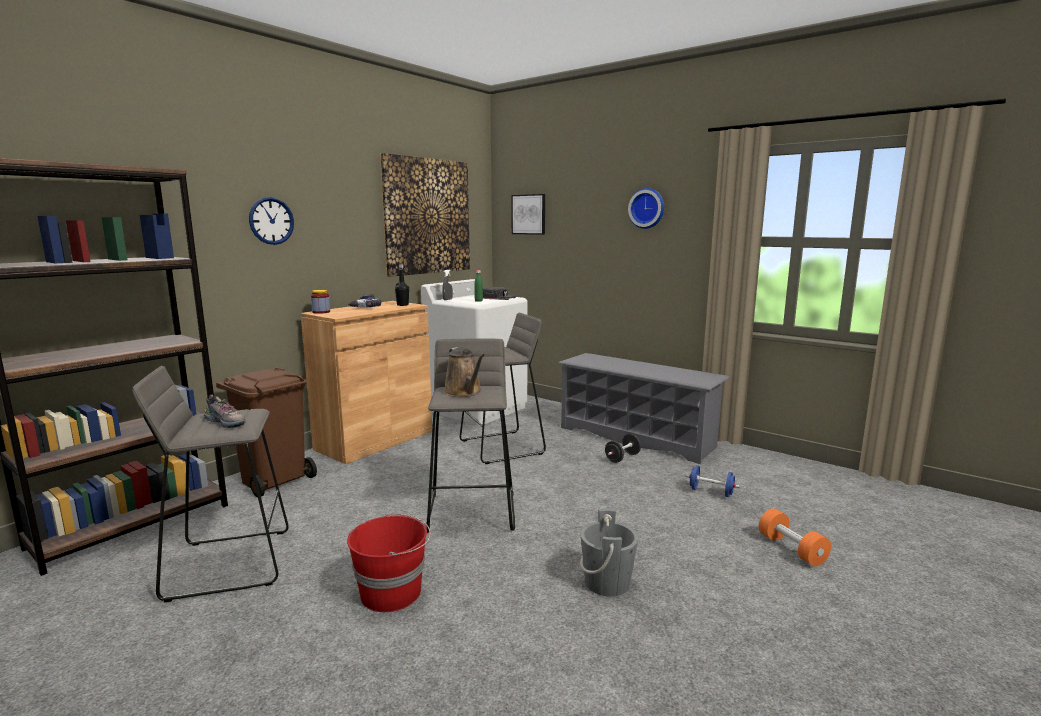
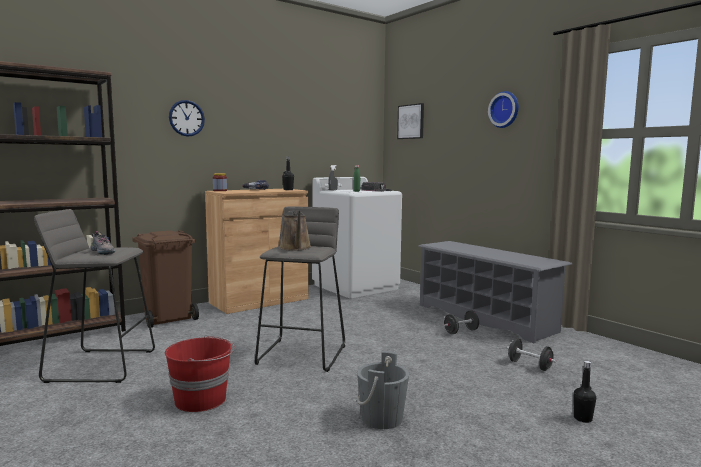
camera: 15 degrees right, 5 degrees down
picture [380,153,470,277] -> none
grey stool [460,313,546,464] -> none
blue dumbbell [685,465,740,497] -> black dumbbell [507,338,556,371]
orange dumbbell [759,509,831,566] -> black bottle [573,361,596,423]

